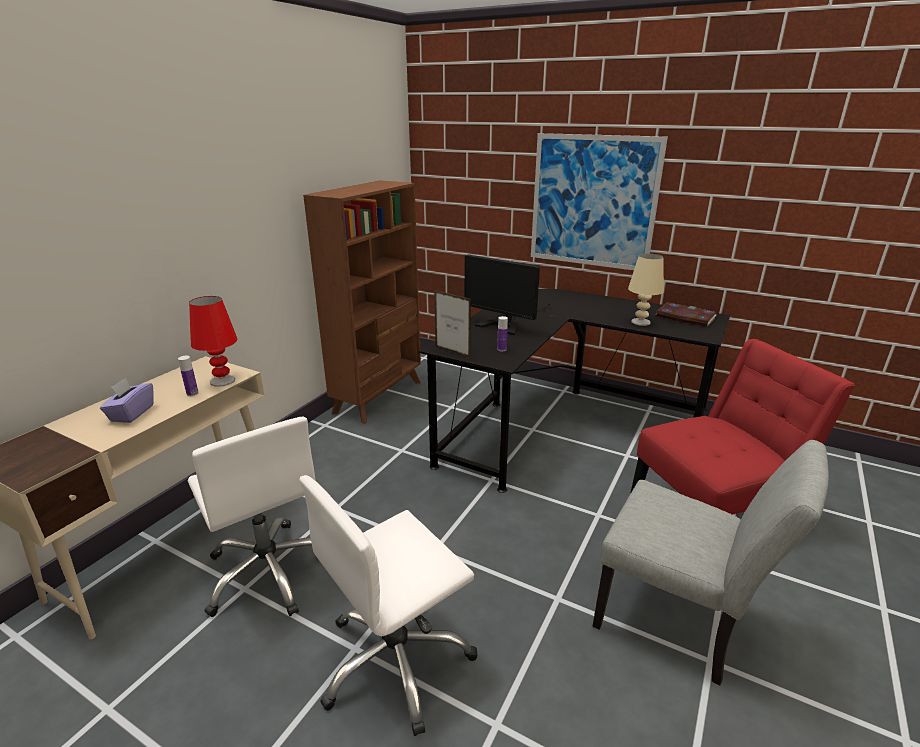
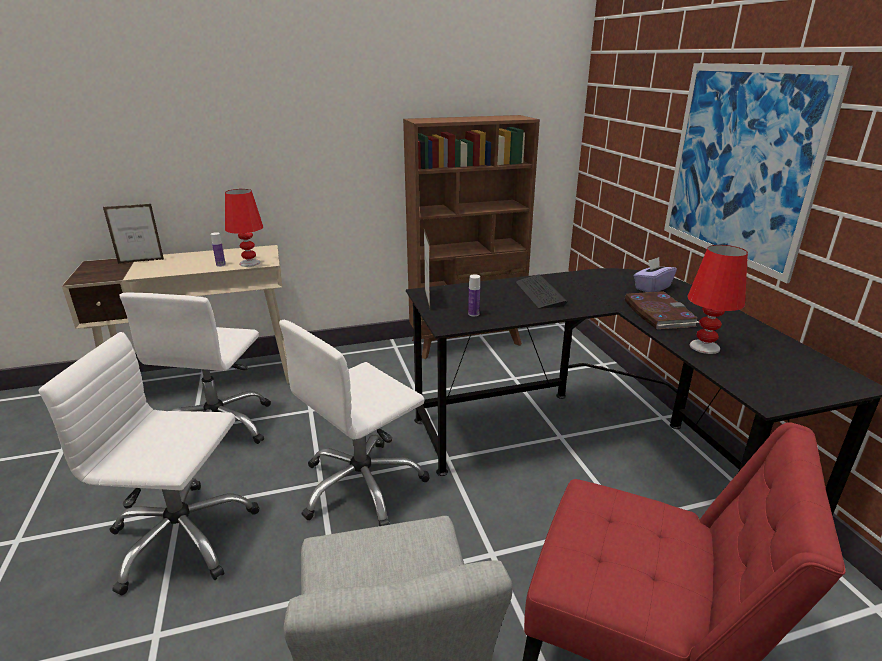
camera: 45 degrees right, 0 degrees up
purple tissue box [100,378,154,423] -> purple tissue box moved to [634,257,677,292]
monitor [465,255,551,335] -> keyboard [516,275,568,309]
beige table lamp [628,253,664,326] -> red table lamp [687,245,748,354]
book [656,302,716,327] -> book moved to [625,292,699,329]
none -> picture frame [103,204,164,264]
none -> white office chair [279,320,430,526]

